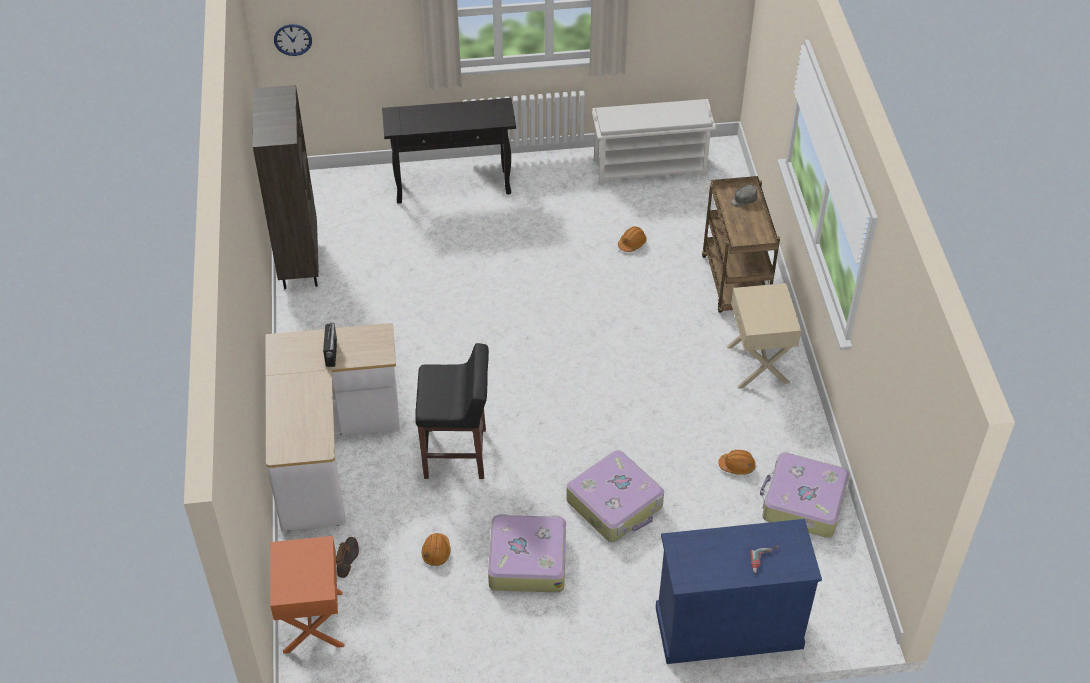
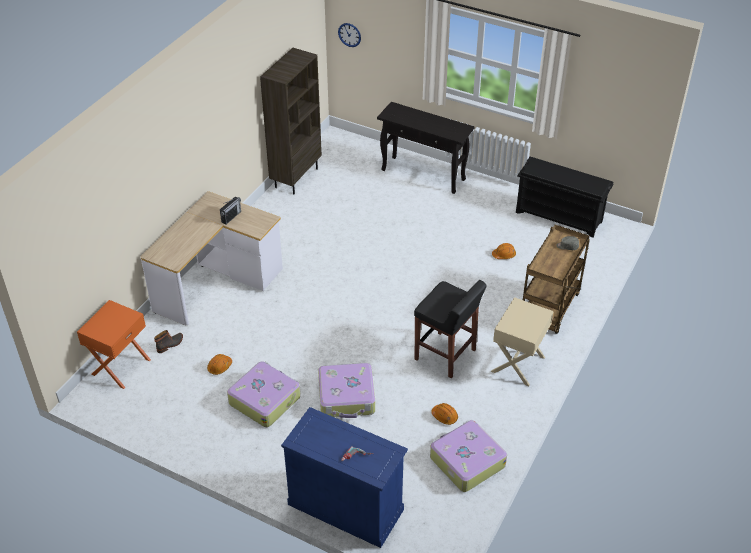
camera: 35 degrees right, 5 degrees down
black stool [415,343,489,479] -> black stool moved to [414,280,487,378]
white shoe rack [592,99,716,185] -> black shoe rack [516,157,613,238]

